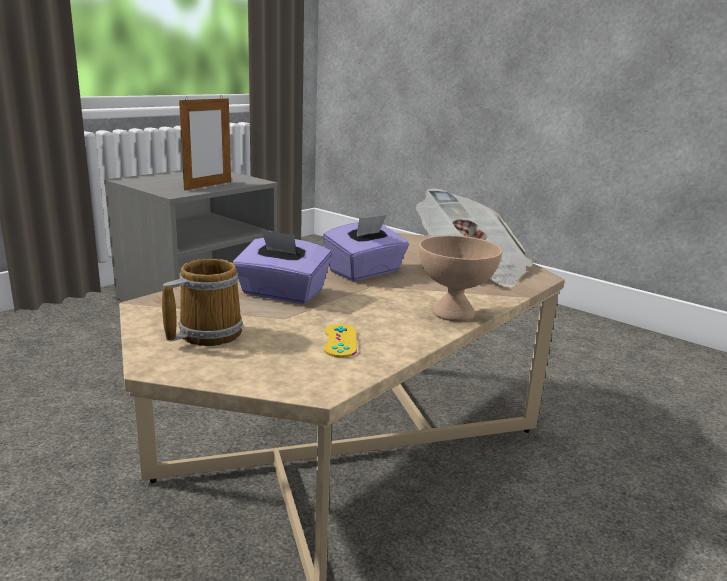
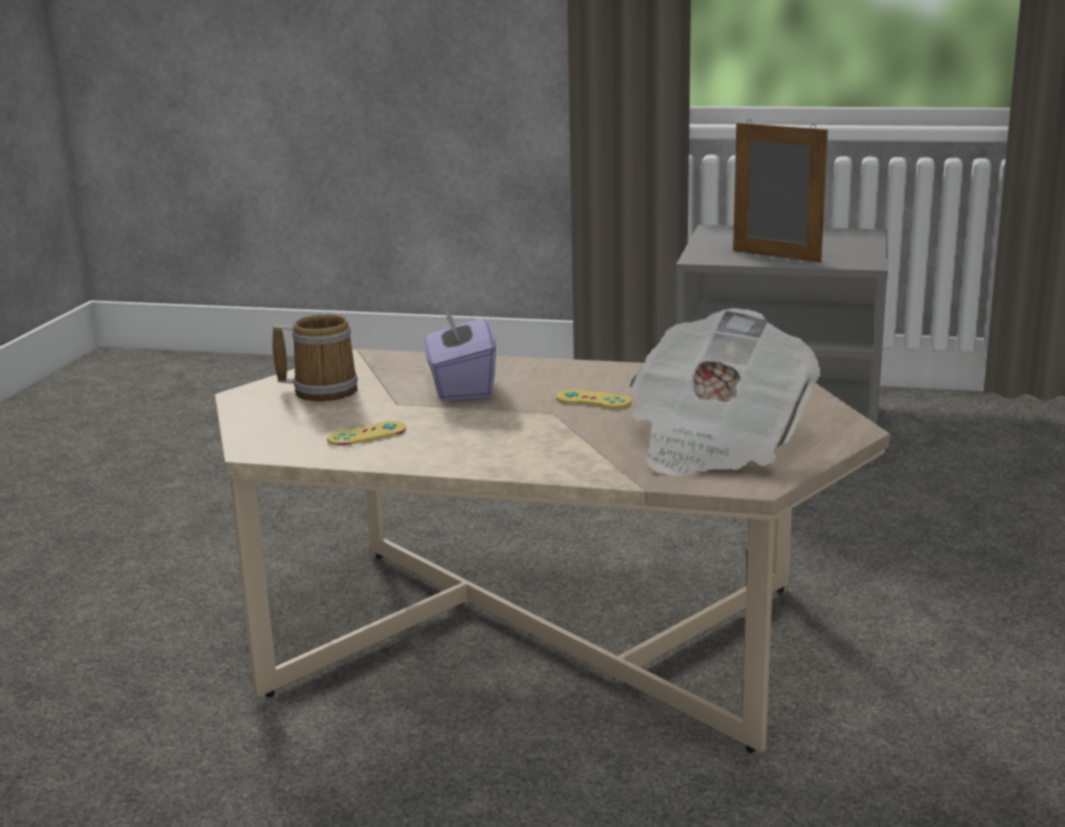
camera: 65 degrees right, 0 degrees up
picture frame [179,97,231,191] -> picture frame turned 150 degrees counterclockwise [733,119,828,263]
purple tissue box [323,215,409,281] -> yellow game controller [556,390,632,408]
beige bowl [419,236,502,322] -> none

